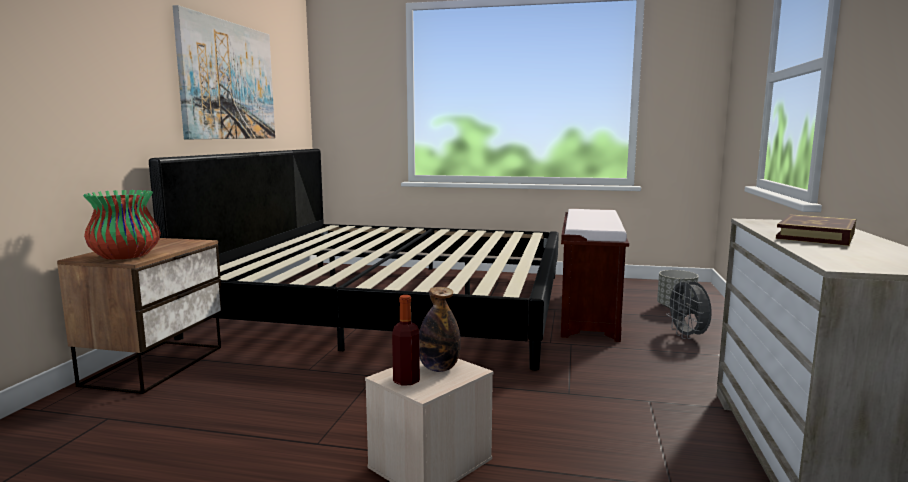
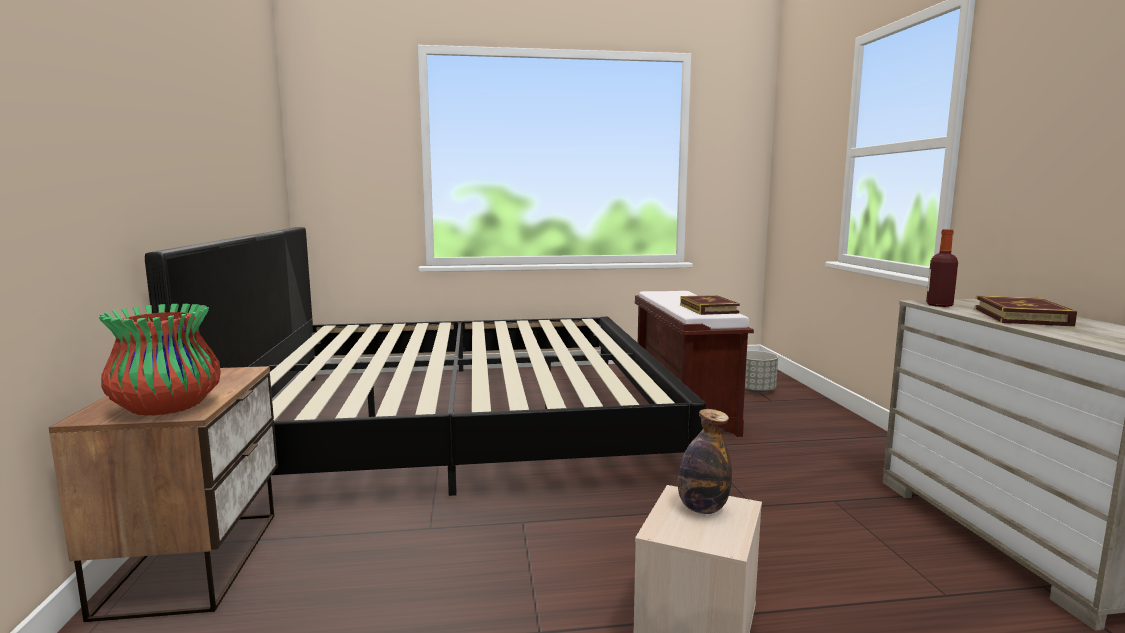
camera: 20 degrees left, 0 degrees up
picture [173,5,275,139] -> none
bottle [392,295,420,385] -> bottle moved to [926,229,958,307]
grey fan [666,278,712,339] -> none
none -> book [680,295,740,315]

